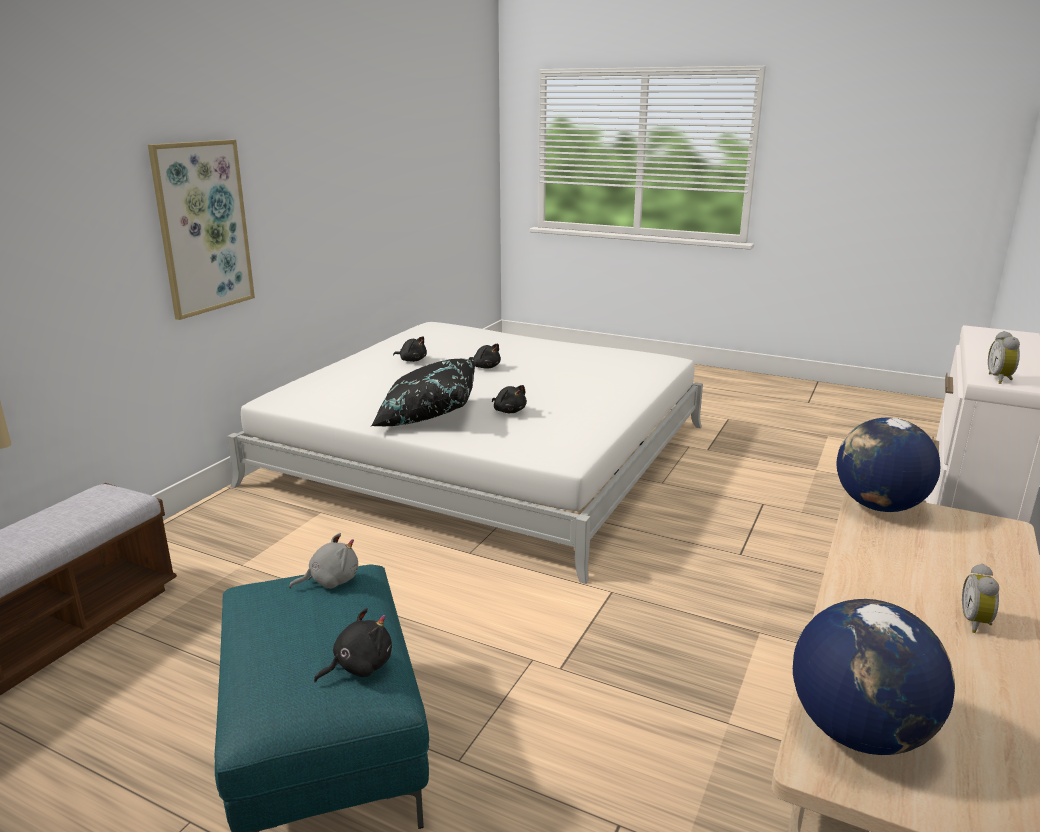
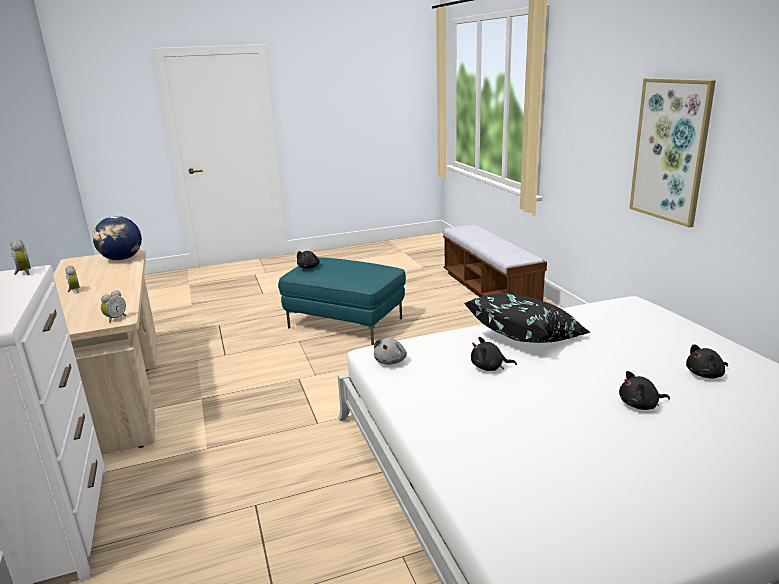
camera: 135 degrees right, 0 degrees up
grey plush toy [289,533,358,589] -> grey plush toy moved to [374,338,407,365]
globe [837,418,940,512] -> alarm clock [101,290,126,323]

